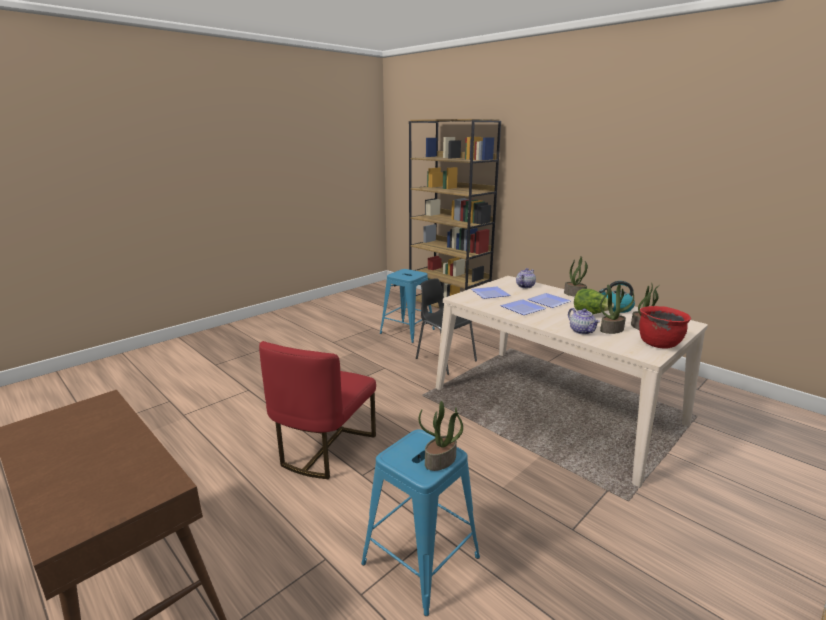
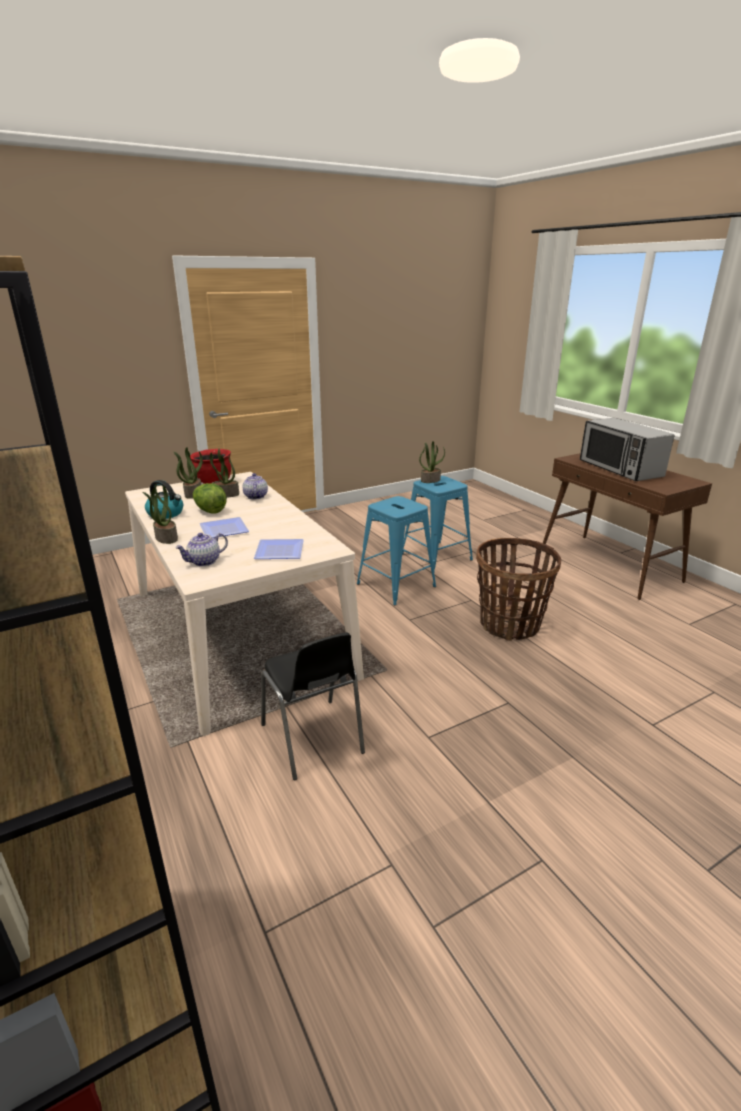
camera: 165 degrees left, 5 degrees up
red chair [259,341,376,479] -> basket [476,538,561,641]
blue stool [380,269,435,343] -> blue stool moved to [357,496,436,605]
plate [500,299,546,315] -> none
none -> microwave [580,418,675,481]

